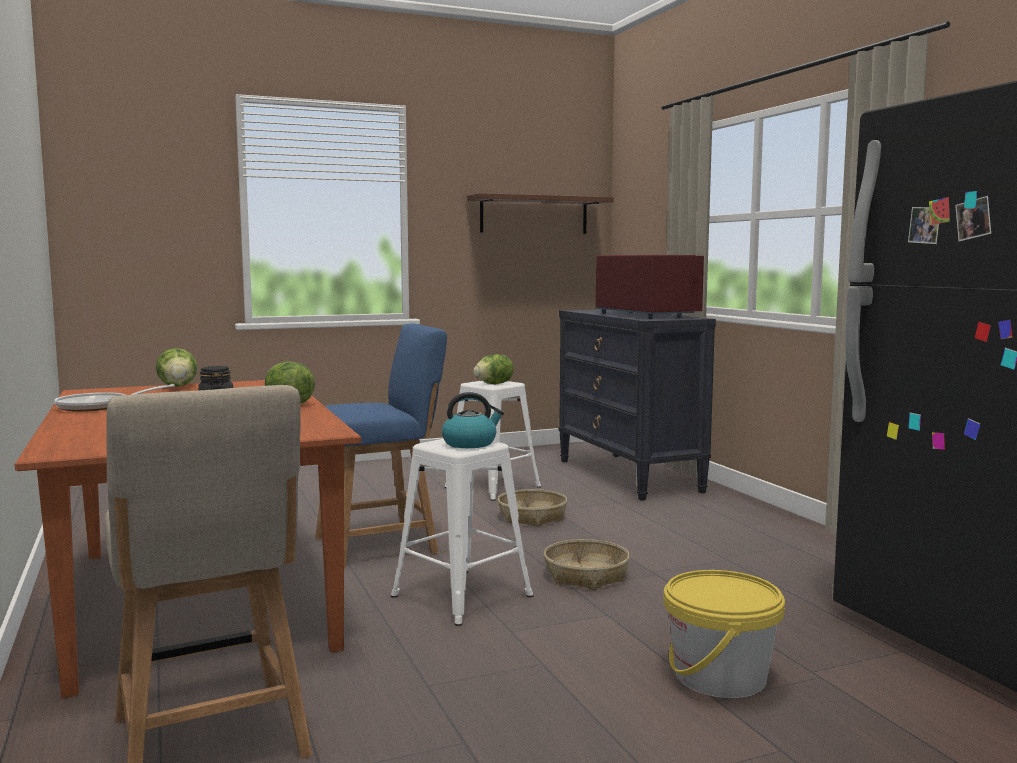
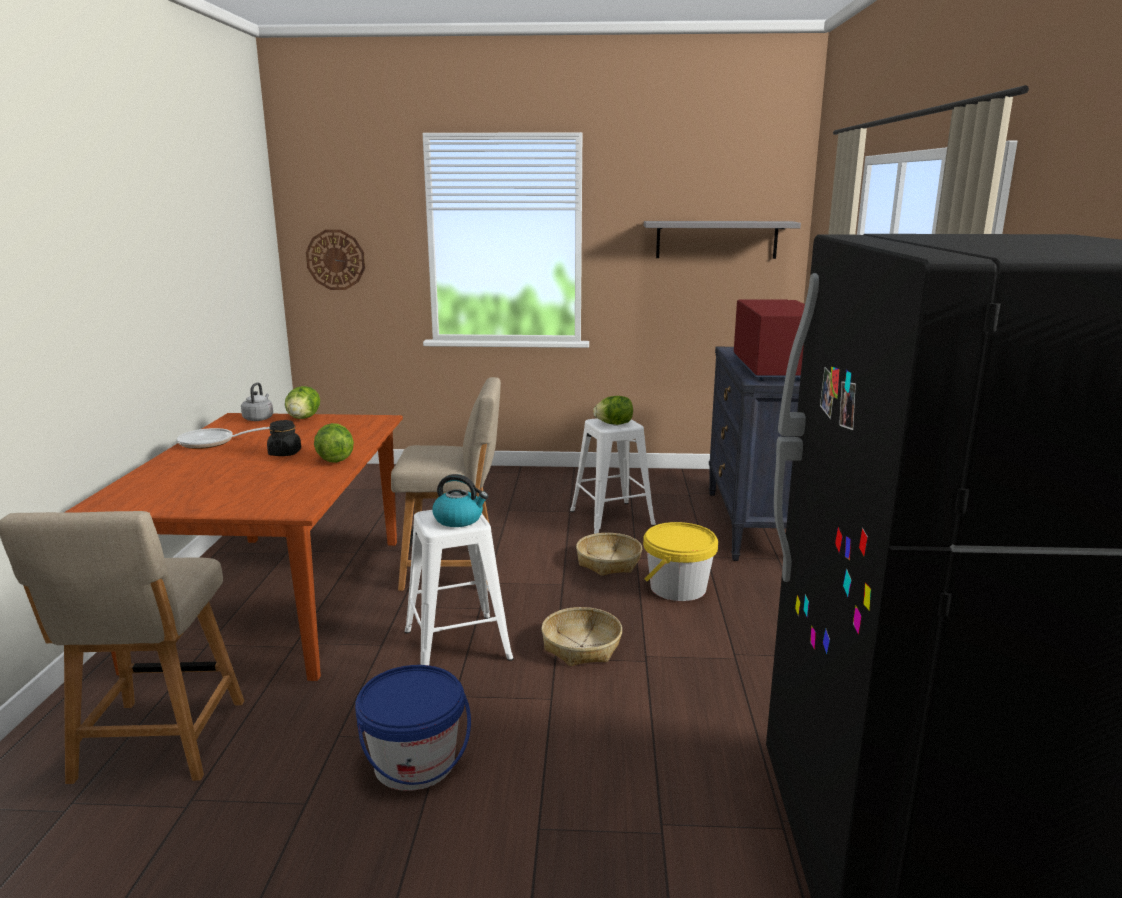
camera: 25 degrees right, 10 degrees up
blue chair [315,324,447,568] -> beige chair [391,377,501,591]
brown shelf [467,193,614,234] -> grey shelf [644,221,801,259]
yellow bucket [663,570,785,698] -> yellow bucket moved to [643,522,718,601]
none -> grey kettle [241,382,273,421]
none -> wall clock [306,230,365,290]
none -> blue bucket [355,665,471,791]

